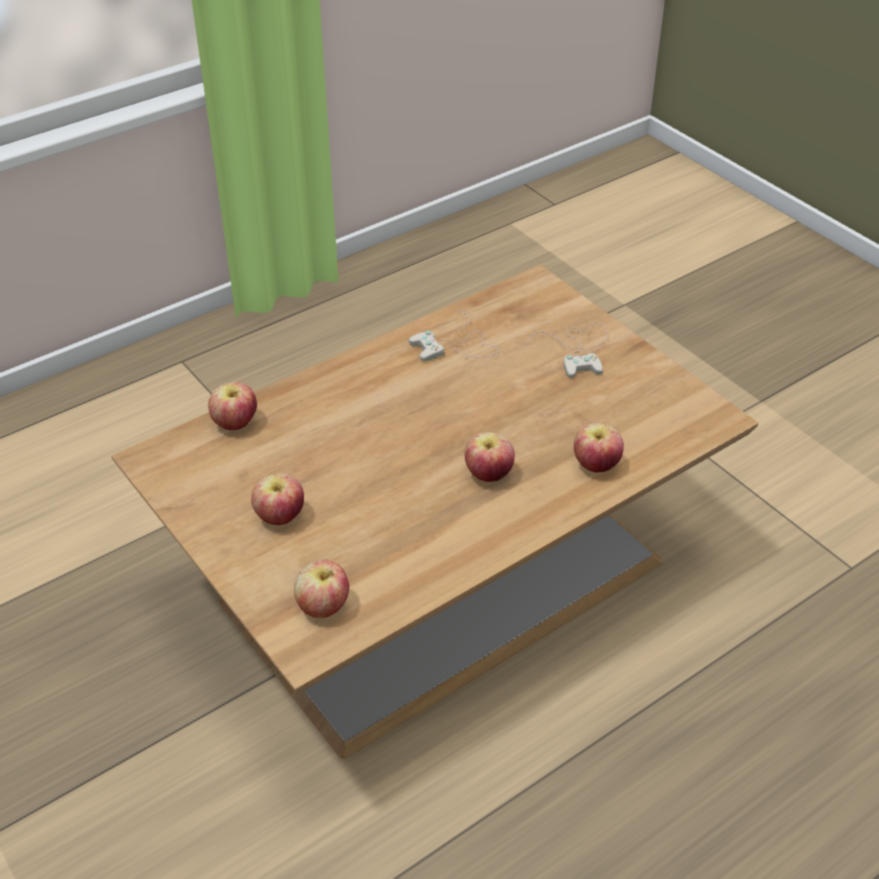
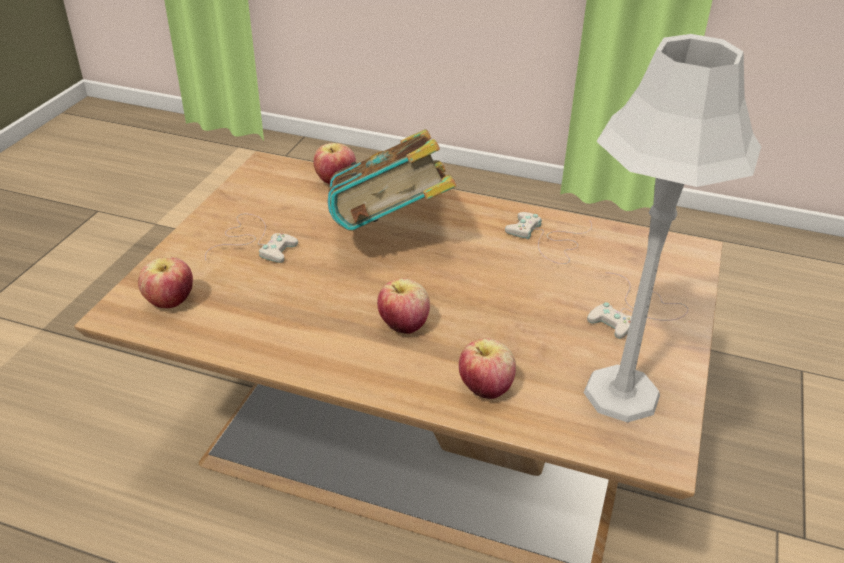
camera: 55 degrees right, 5 degrees down
apple [251,474,304,525] -> white game controller [205,214,298,263]
none -> book [327,129,456,231]
none -> grey table lamp [583,34,761,423]

